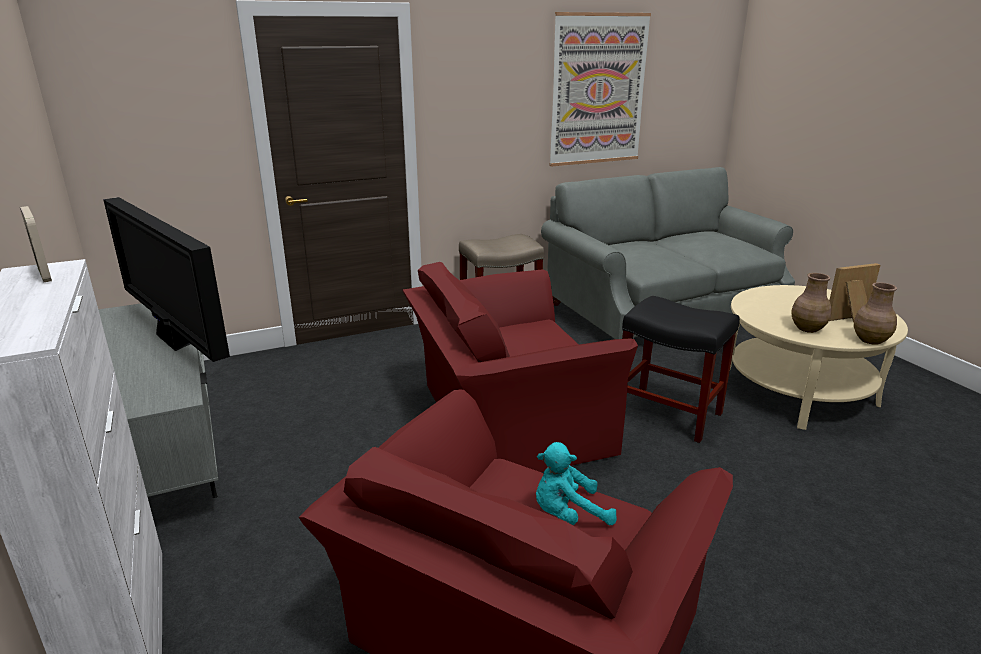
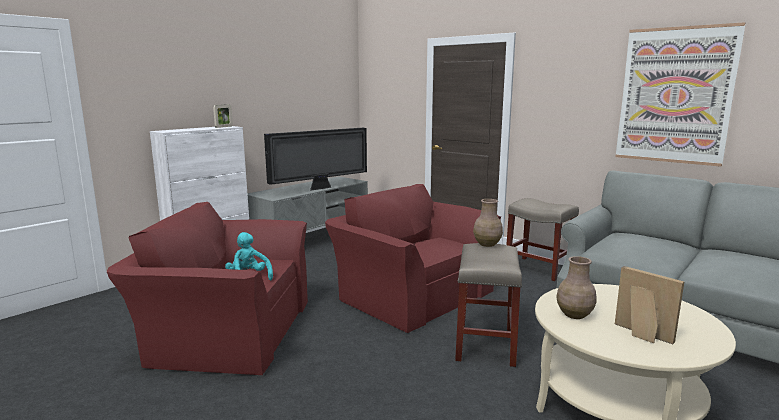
camera: 65 degrees right, 10 degrees down
television [103,197,230,362] -> television turned 150 degrees counterclockwise [264,128,367,191]
black stool [622,296,740,443] -> beige stool [455,243,522,367]
brown vase [854,282,897,345] -> brown vase moved to [473,199,503,247]

